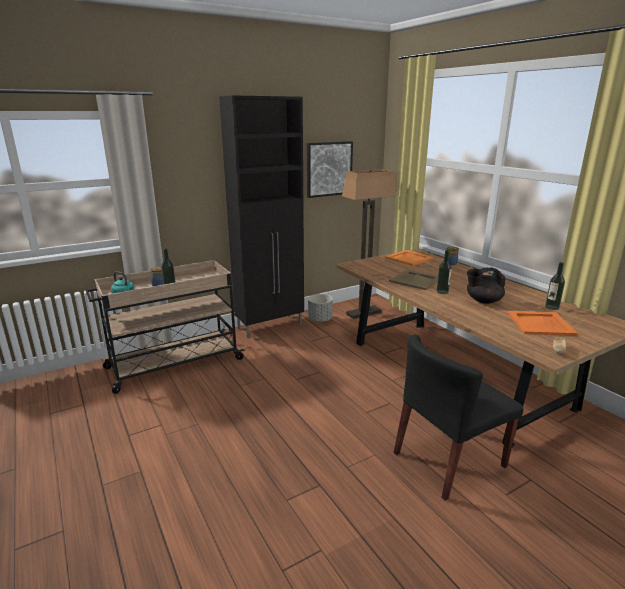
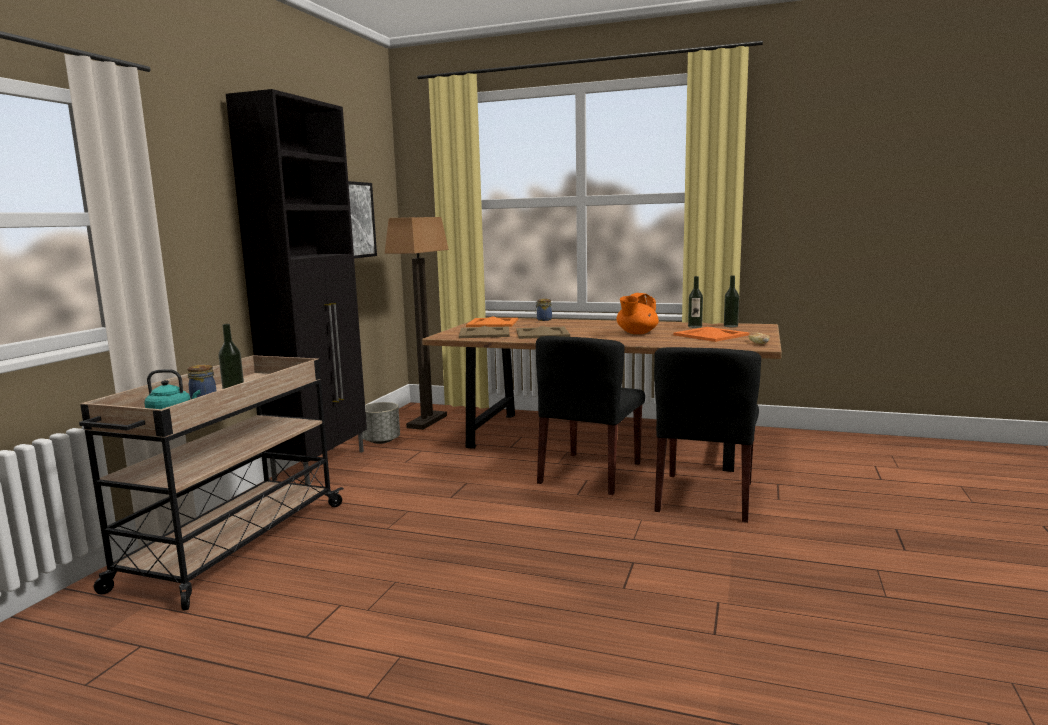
camera: 40 degrees left, 10 degrees down
bottle [437,250,452,294] -> bottle moved to [724,276,739,327]
black teapot [467,267,506,304] -> orange teapot [616,293,659,334]
none -> beige tray [459,326,510,338]
none -> black chair [536,336,645,495]

